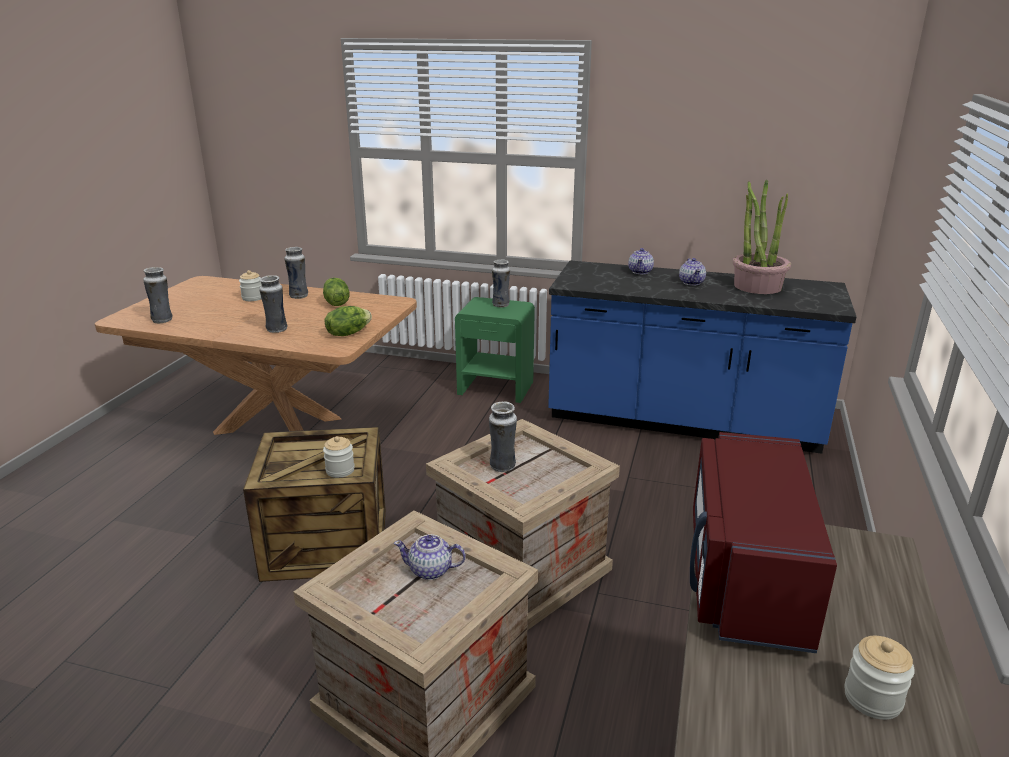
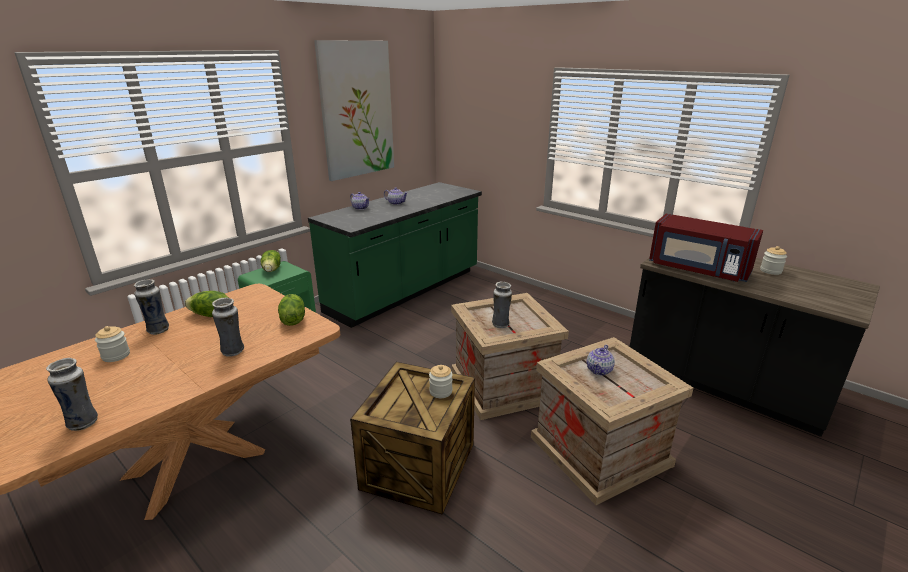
camera: 65 degrees left, 0 degrees up
vase [492,259,510,307] -> lettuce [260,250,281,272]
blue counter [548,260,857,454] -> green counter [308,182,482,328]
potted plant [733,180,791,294] -> none
none -> picture [314,40,394,181]

